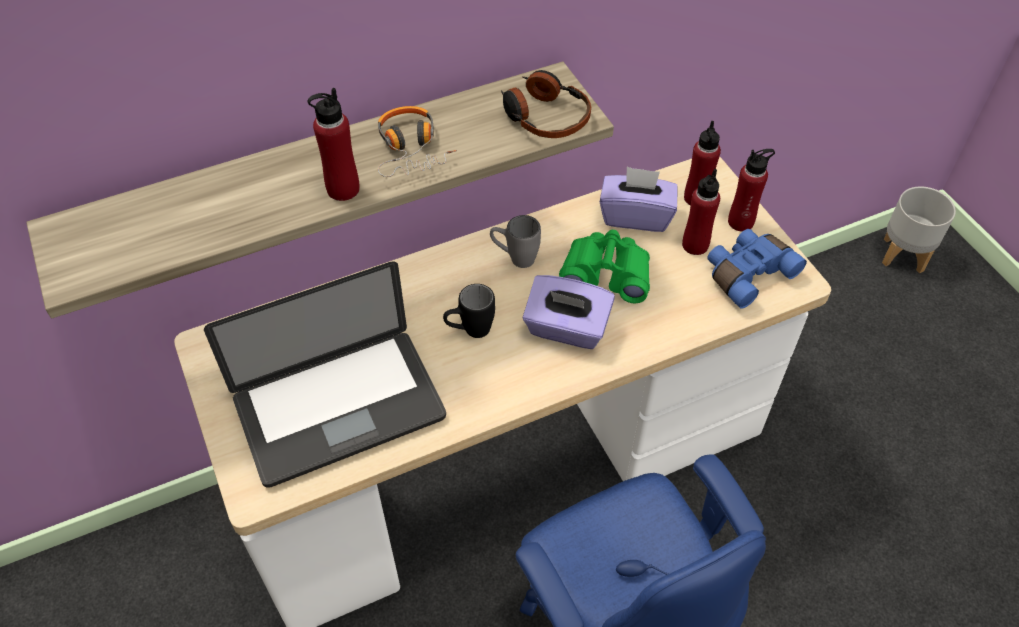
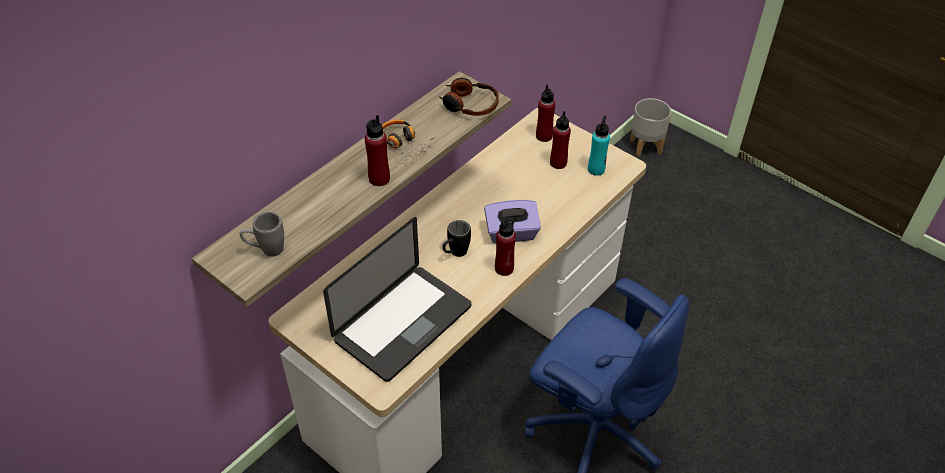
camera: 25 degrees left, 5 degrees down
grey mug [490,215,541,268] -> grey mug moved to [240,212,284,257]
green binoculars [559,230,650,304] -> none
purple tissue box [600,167,678,232] -> none
blue binoculars [708,229,807,309] -> turquoise bottle [588,116,610,176]
red bottle [728,149,775,232] -> red bottle moved to [495,217,516,276]

